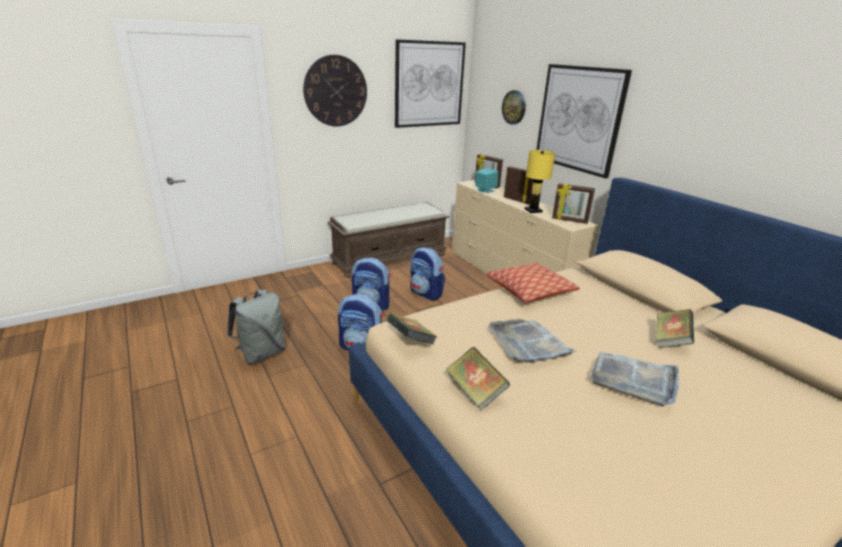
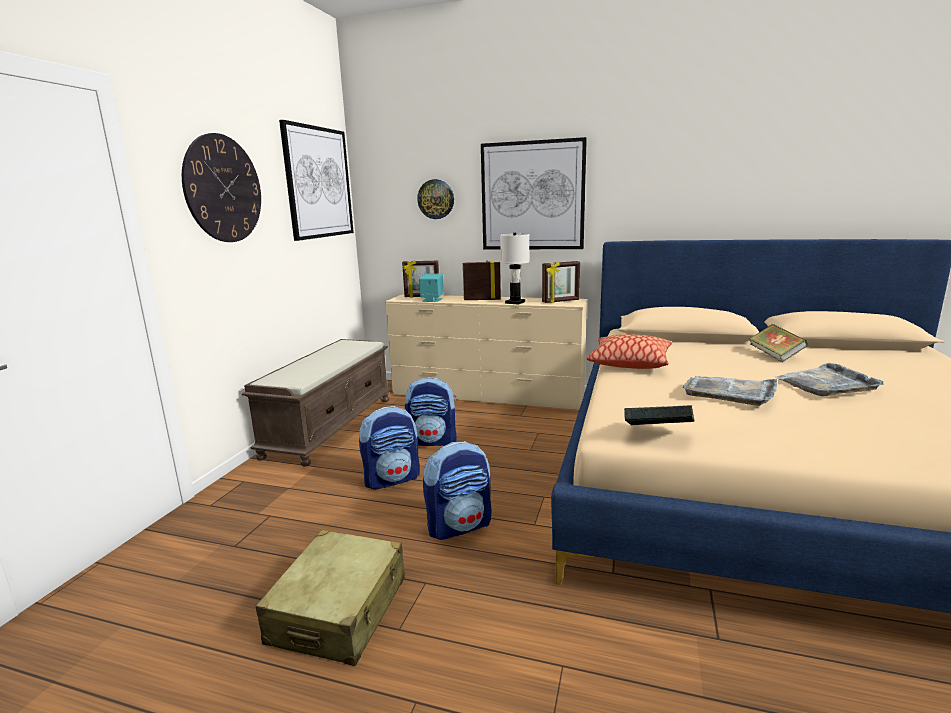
camera: 40 degrees left, 10 degrees down
grey backpack [227,290,285,364] -> beige suitcase [256,530,405,666]
book [445,347,510,410] -> none
yellow table lamp [525,150,555,213] -> white table lamp [500,233,530,305]

